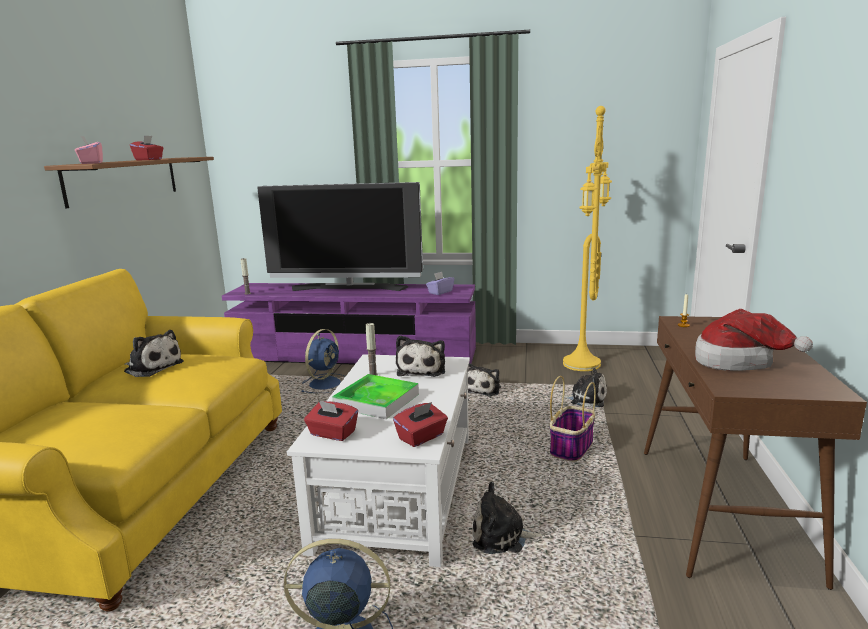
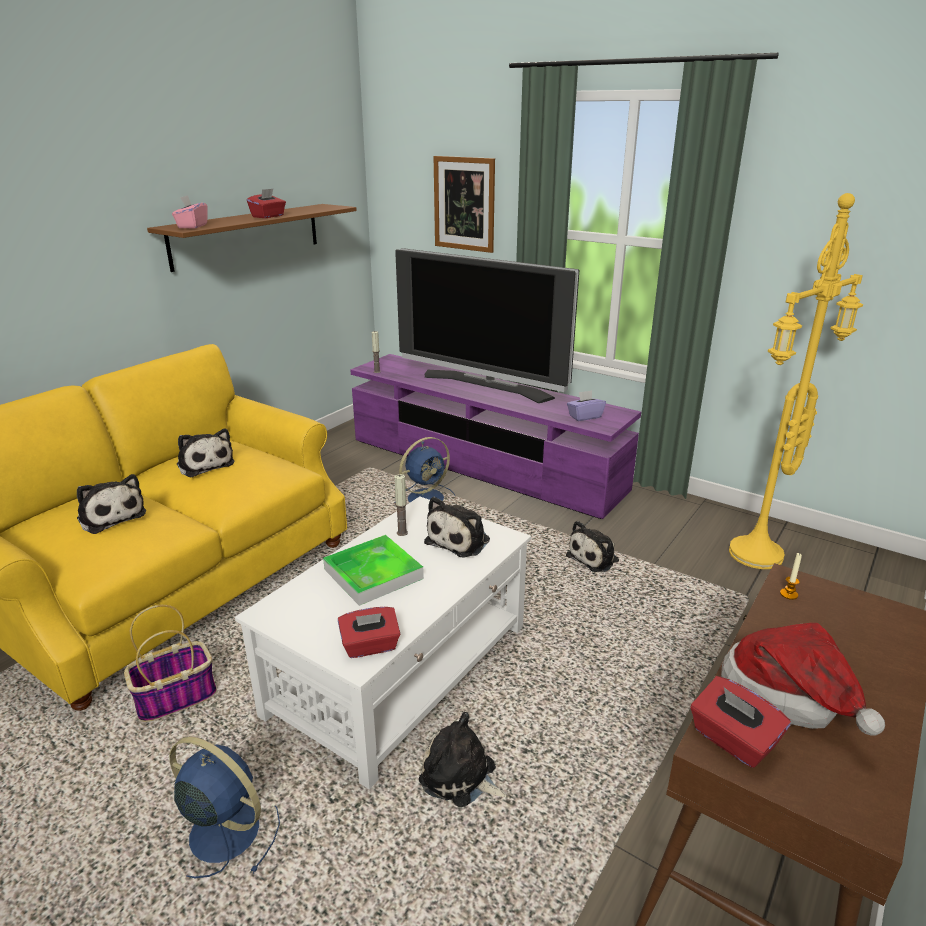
camera: 25 degrees right, 10 degrees up
red tissue box [304,400,358,441] -> red tissue box moved to [690,676,791,768]
basket [549,376,596,462] -> basket moved to [124,605,217,722]
plush toy [560,368,607,407] -> plush toy moved to [77,474,146,534]
none -> picture [434,156,495,253]

